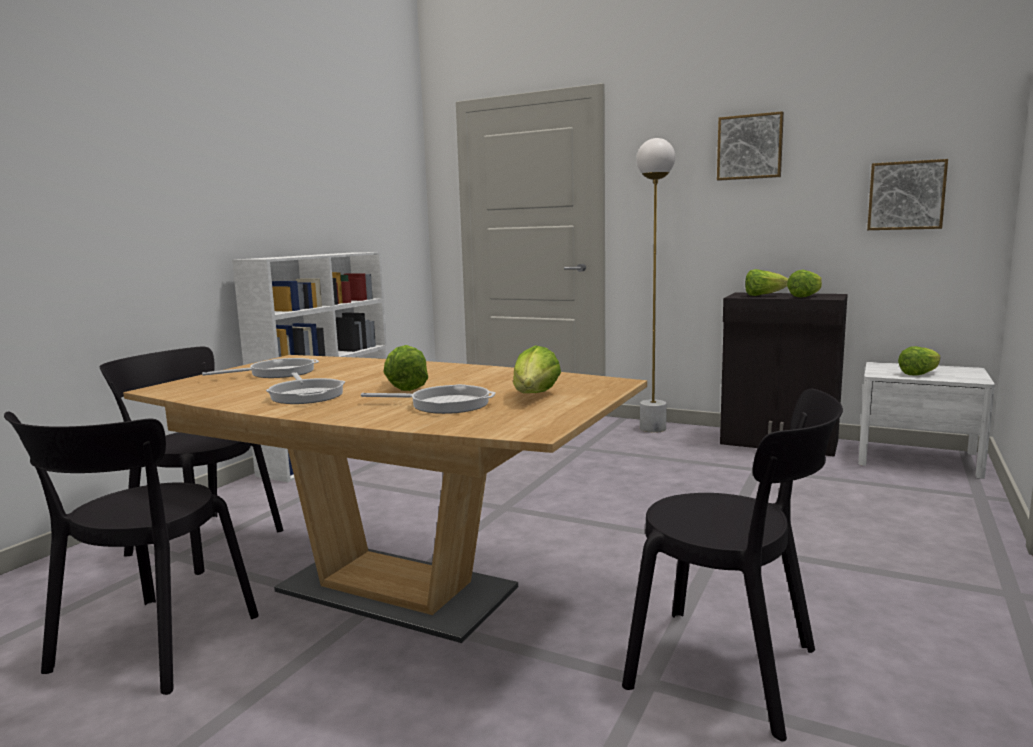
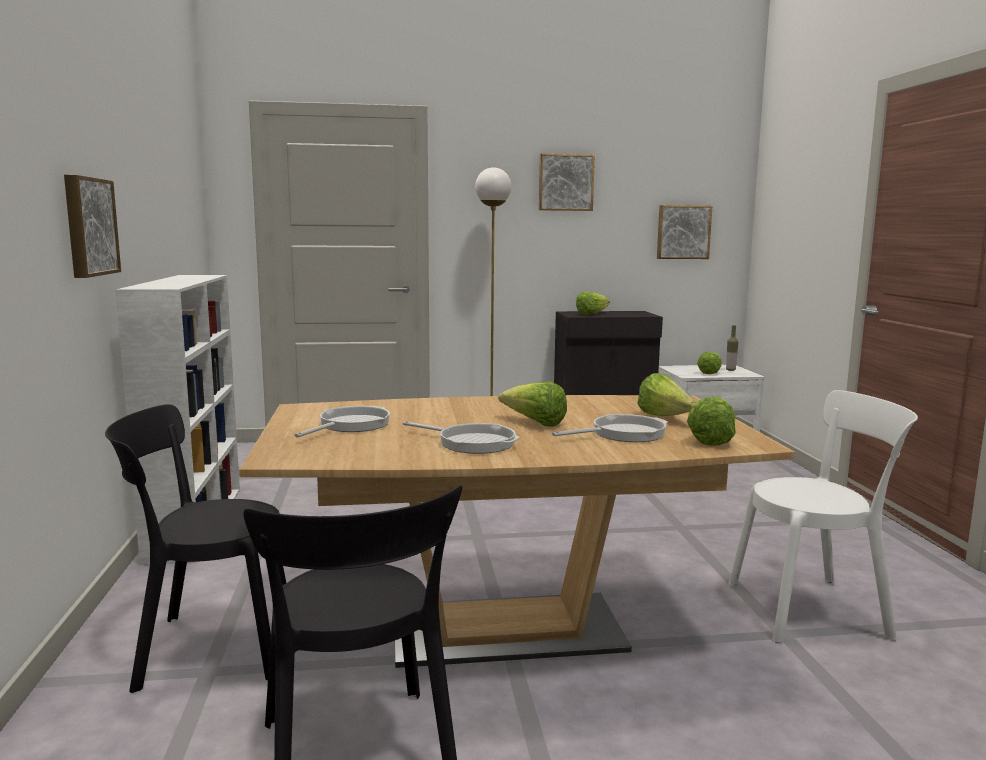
camera: 35 degrees left, 0 degrees up
black chair [622,389,843,742] -> white chair [729,390,918,643]
lettuce [787,270,822,298] -> lettuce moved to [687,397,736,446]
none -> picture [64,175,121,278]
none -> bottle [726,325,738,371]

